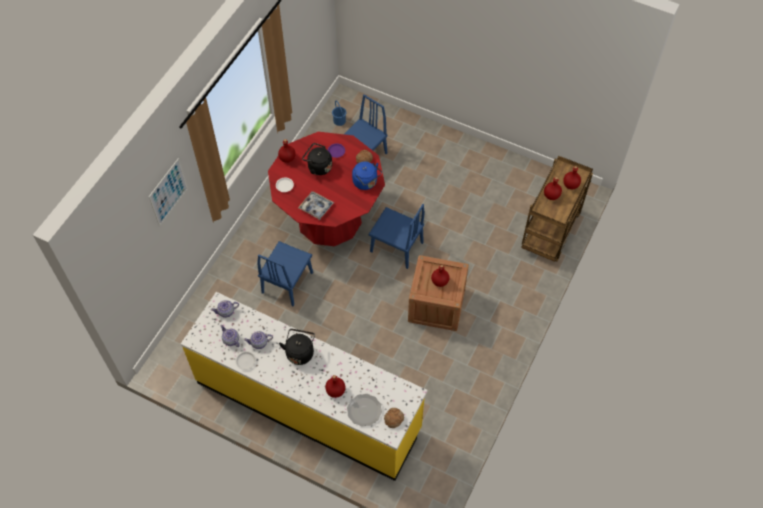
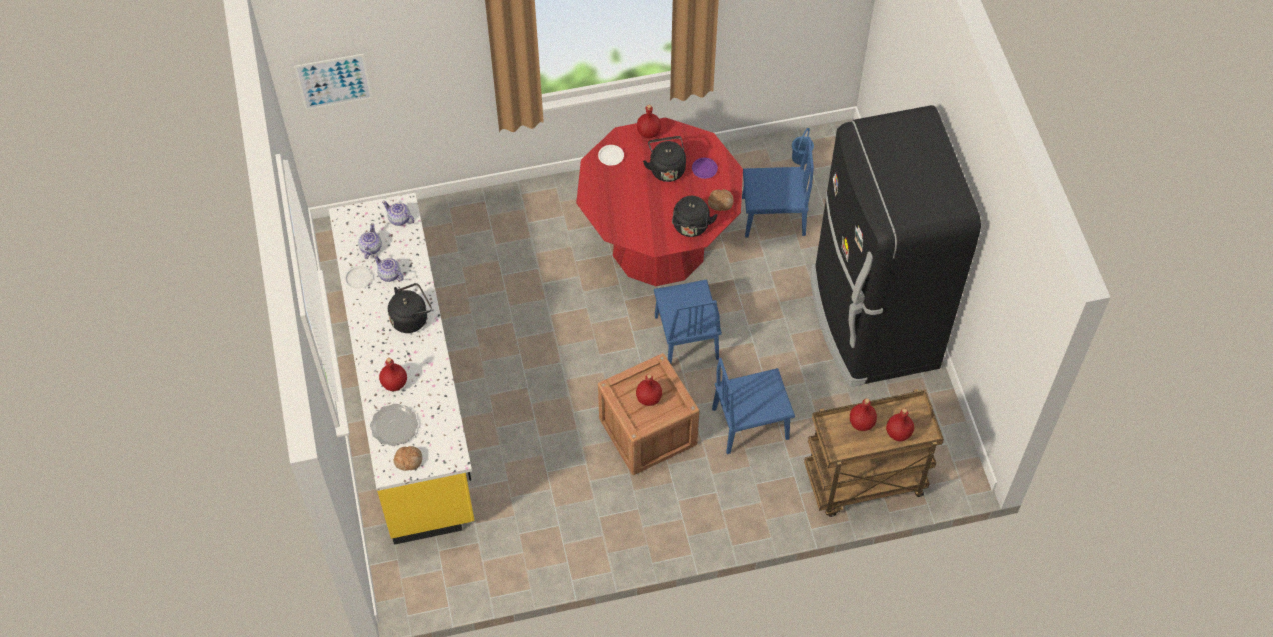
camera: 50 degrees right, 0 degrees up
picture [149,158,188,226] -> picture moved to [294,54,373,110]
blue chair [257,241,313,306] -> blue chair moved to [712,358,795,454]
tray [298,191,334,220] -> none
blue kettle [352,162,382,190] -> black kettle [672,196,718,237]
none -> black fridge [811,105,981,387]

